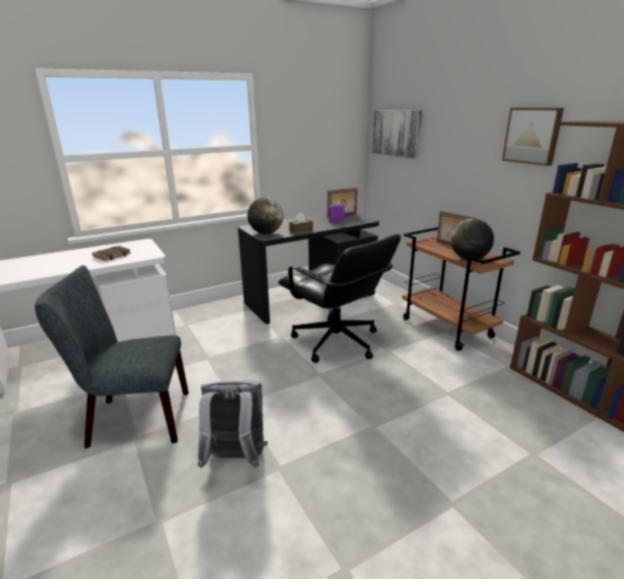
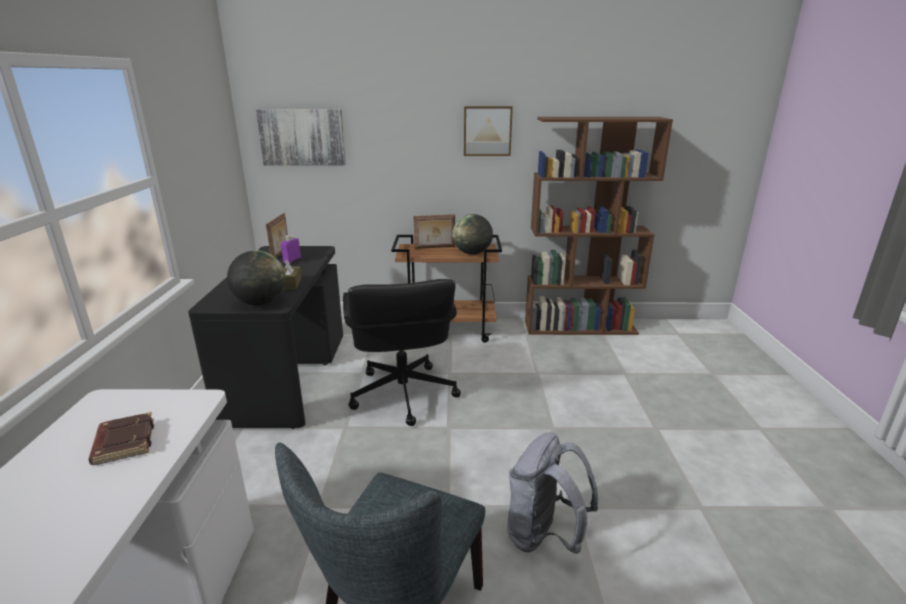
camera: 60 degrees left, 0 degrees up
black office chair [278,234,401,363] -> black office chair turned 90 degrees clockwise [343,279,461,426]

